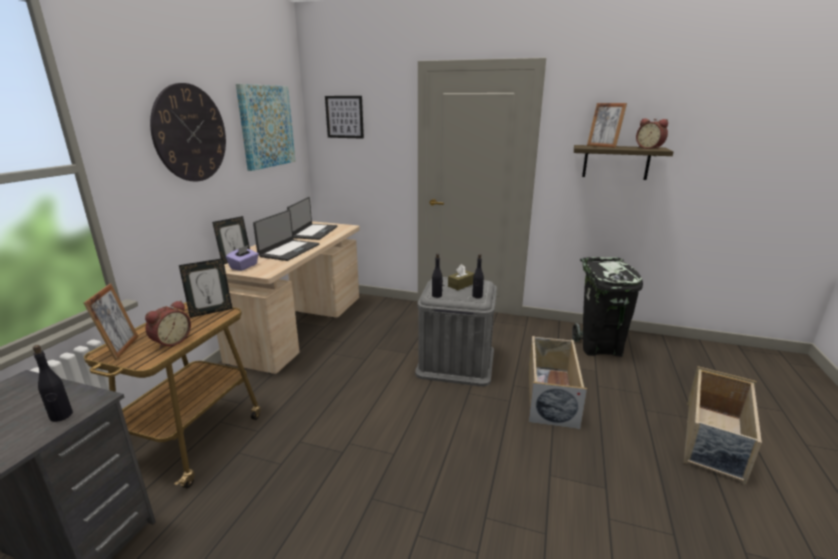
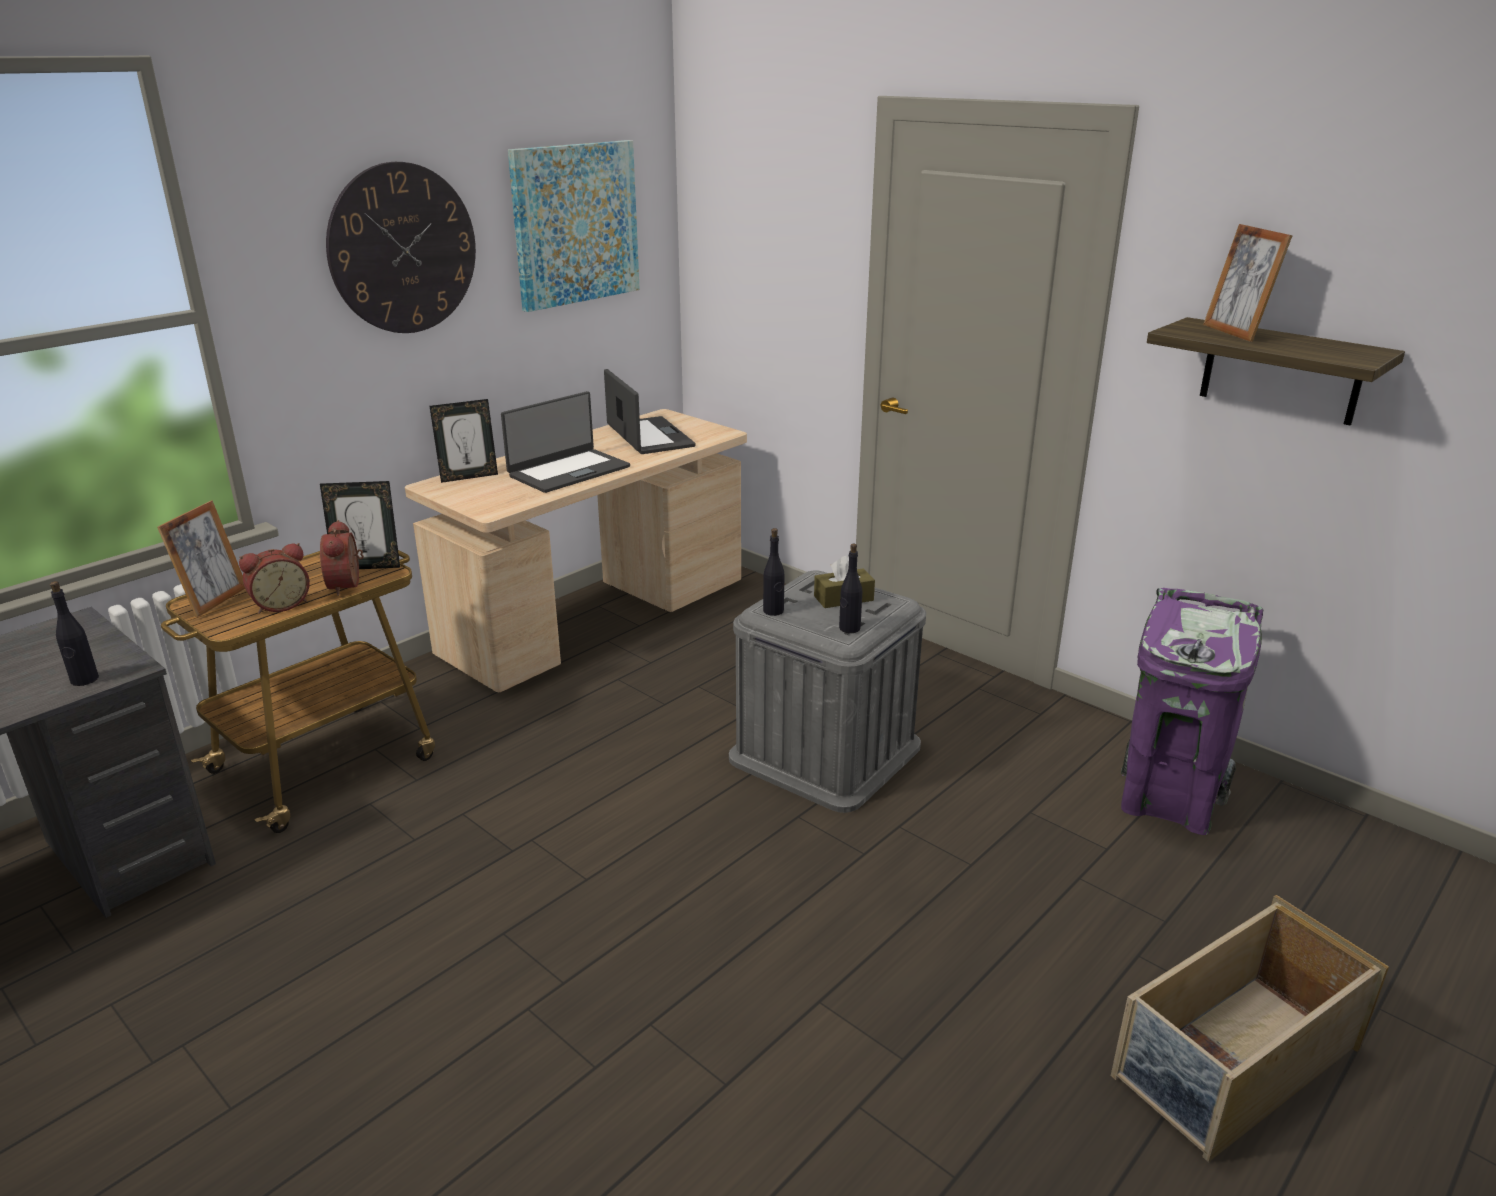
camera: 25 degrees right, 5 degrees up
purple tissue box [226,245,259,271] -> none
laptop [287,197,338,240] -> laptop turned 60 degrees counterclockwise [604,369,696,454]
picture [325,96,364,139] -> none
beige storage box [529,336,587,429] -> none
black trash can [572,257,643,357] -> purple trash can [1121,588,1264,835]
alarm clock [636,118,668,150] -> alarm clock moved to [320,520,364,596]

